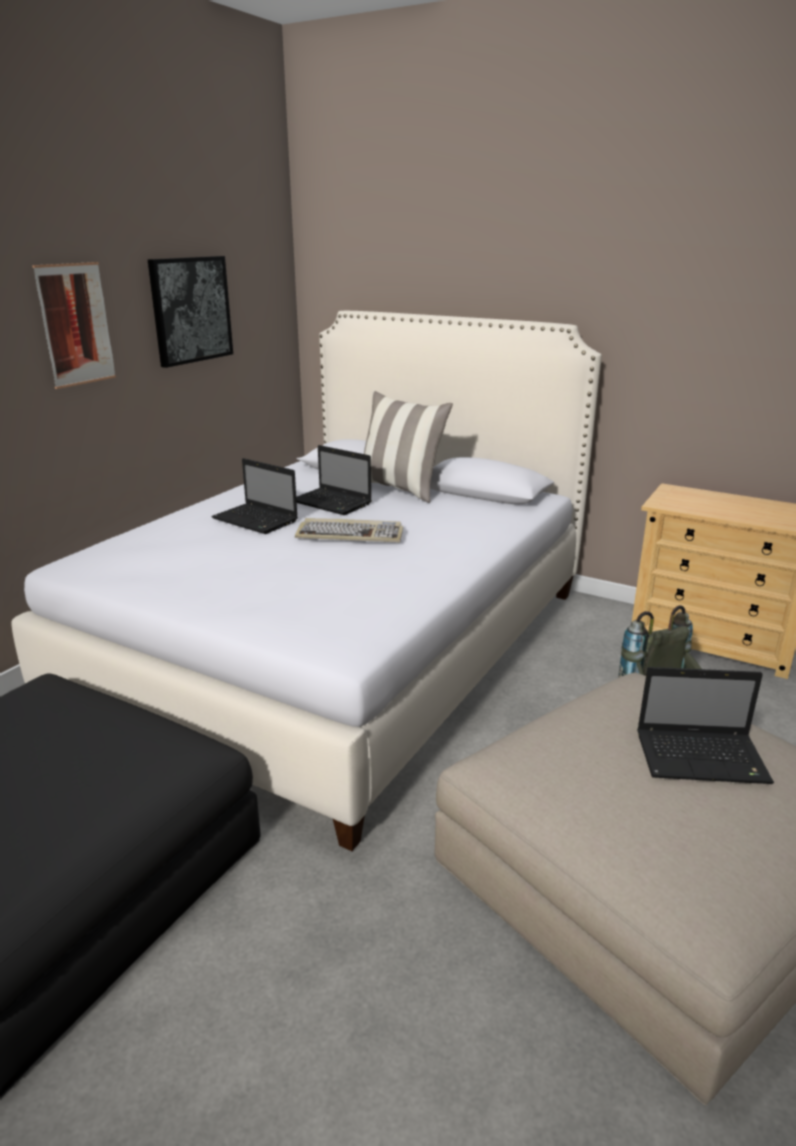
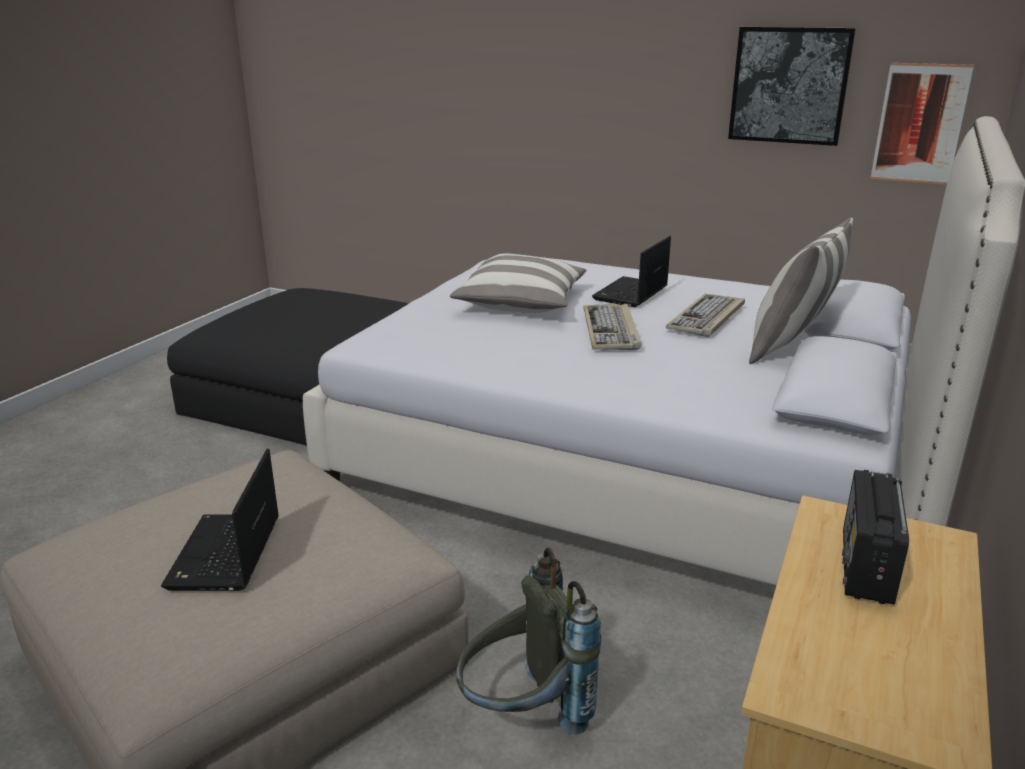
camera: 85 degrees right, 0 degrees up
picture [32,262,116,389] -> picture moved to [870,63,974,185]
laptop [296,445,372,515] -> keyboard [666,294,745,337]
none -> pillow [450,255,587,313]
none -> radio [842,470,909,605]

